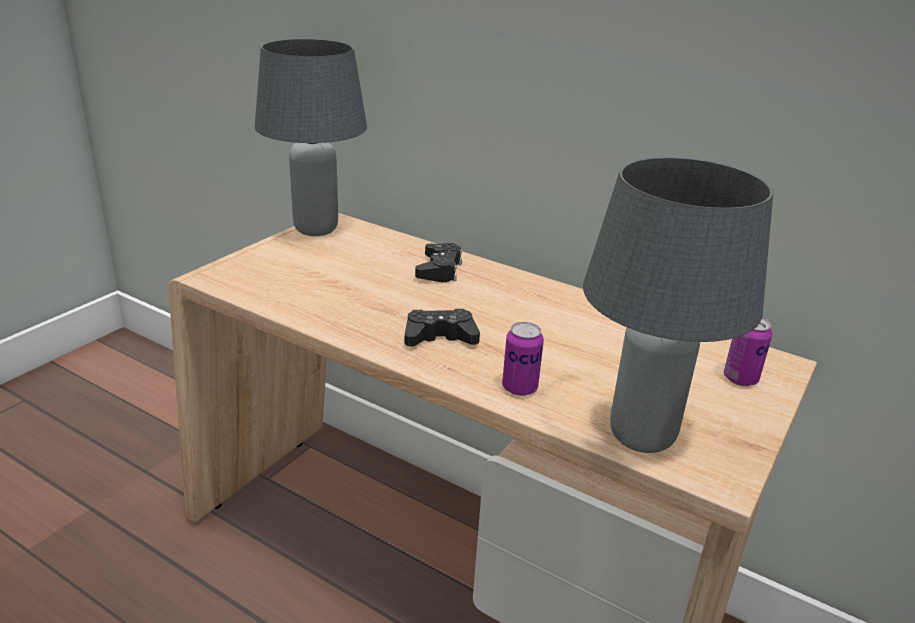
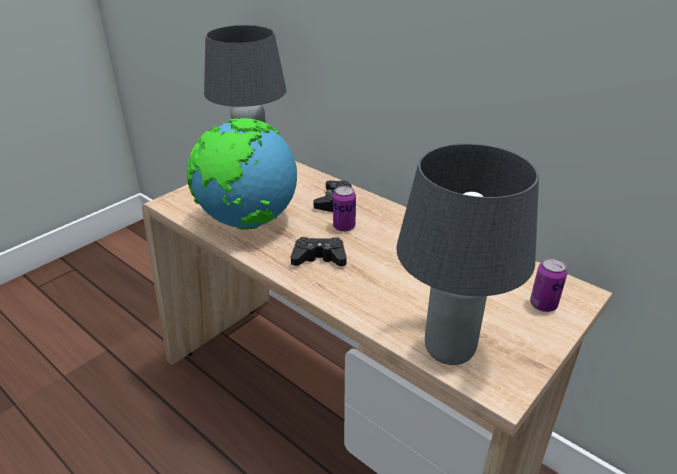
camera: 10 degrees right, 5 degrees up
can [502,322,544,396] -> can moved to [333,186,356,232]
none -> globe [187,118,297,230]

